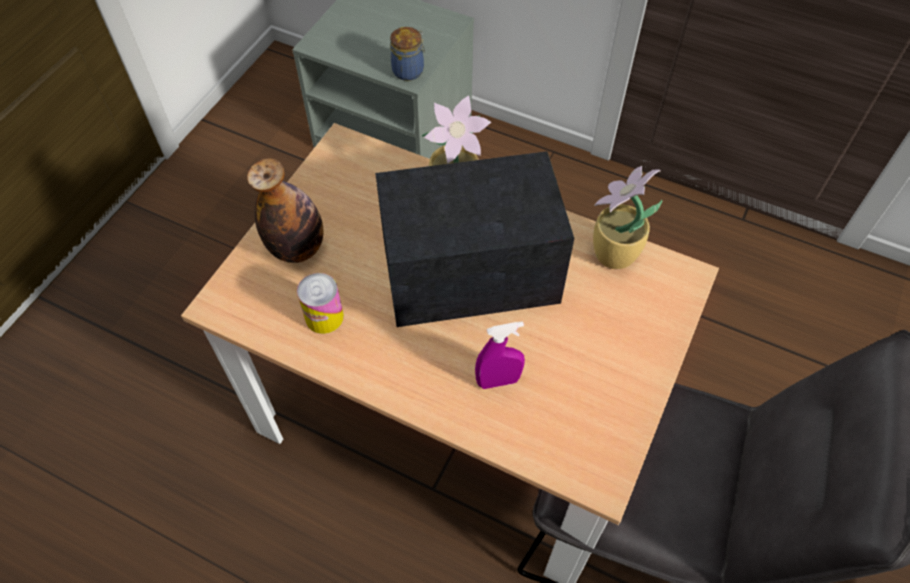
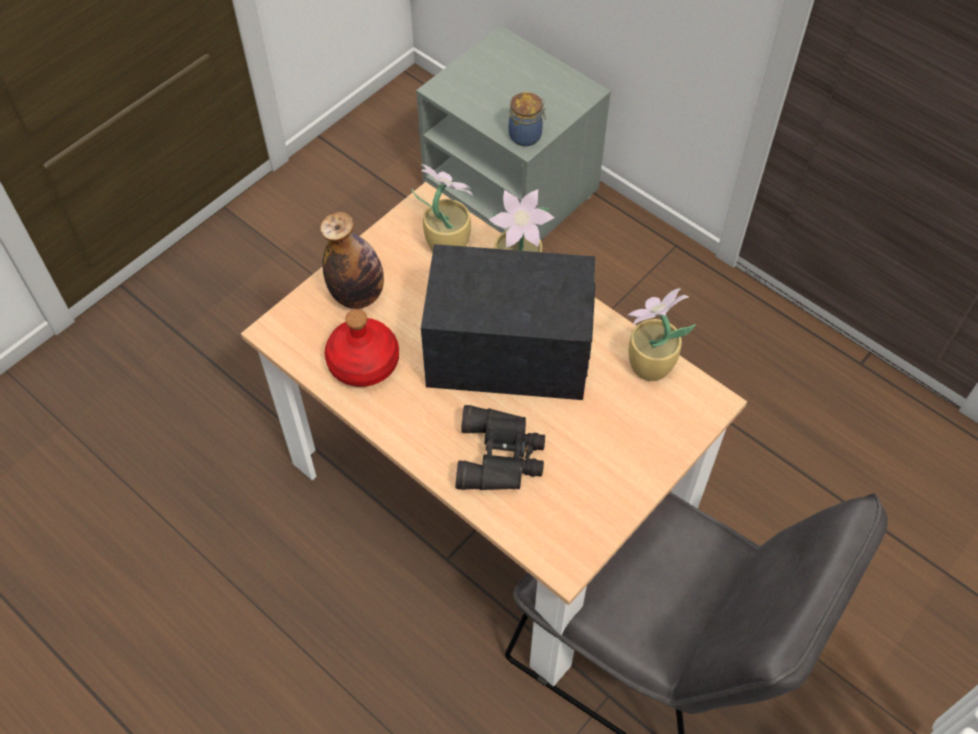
camera: 15 degrees right, 0 degrees up
can [297,273,344,334] -> red bottle [325,310,399,387]
purple spray bottle [475,321,525,389] -> black binoculars [455,405,545,490]
none -> potted plant [411,164,473,252]

